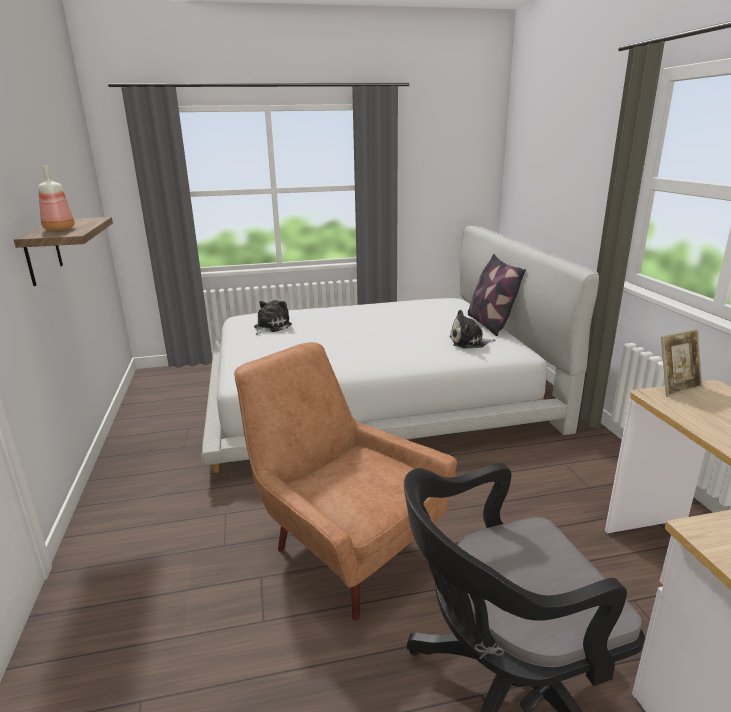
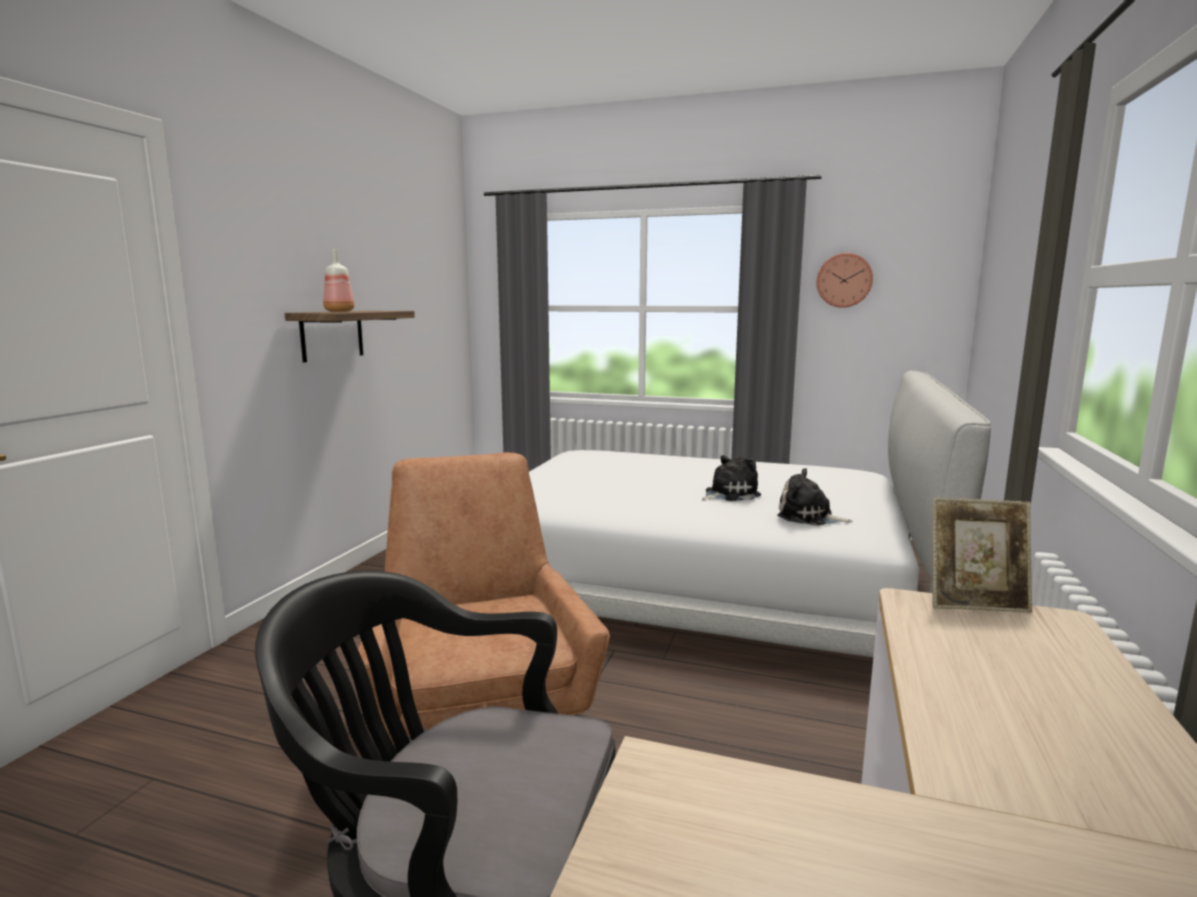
camera: 30 degrees right, 10 degrees down
plush toy [254,300,292,335] -> plush toy moved to [702,455,761,501]
pillow [468,254,526,336] -> none
none -> wall clock [817,253,873,308]

